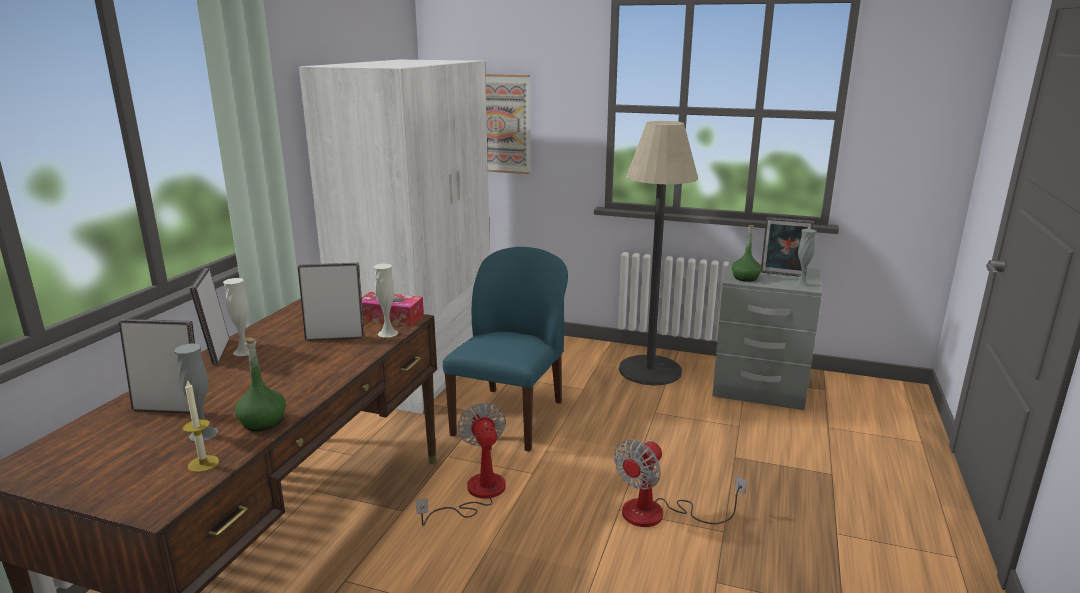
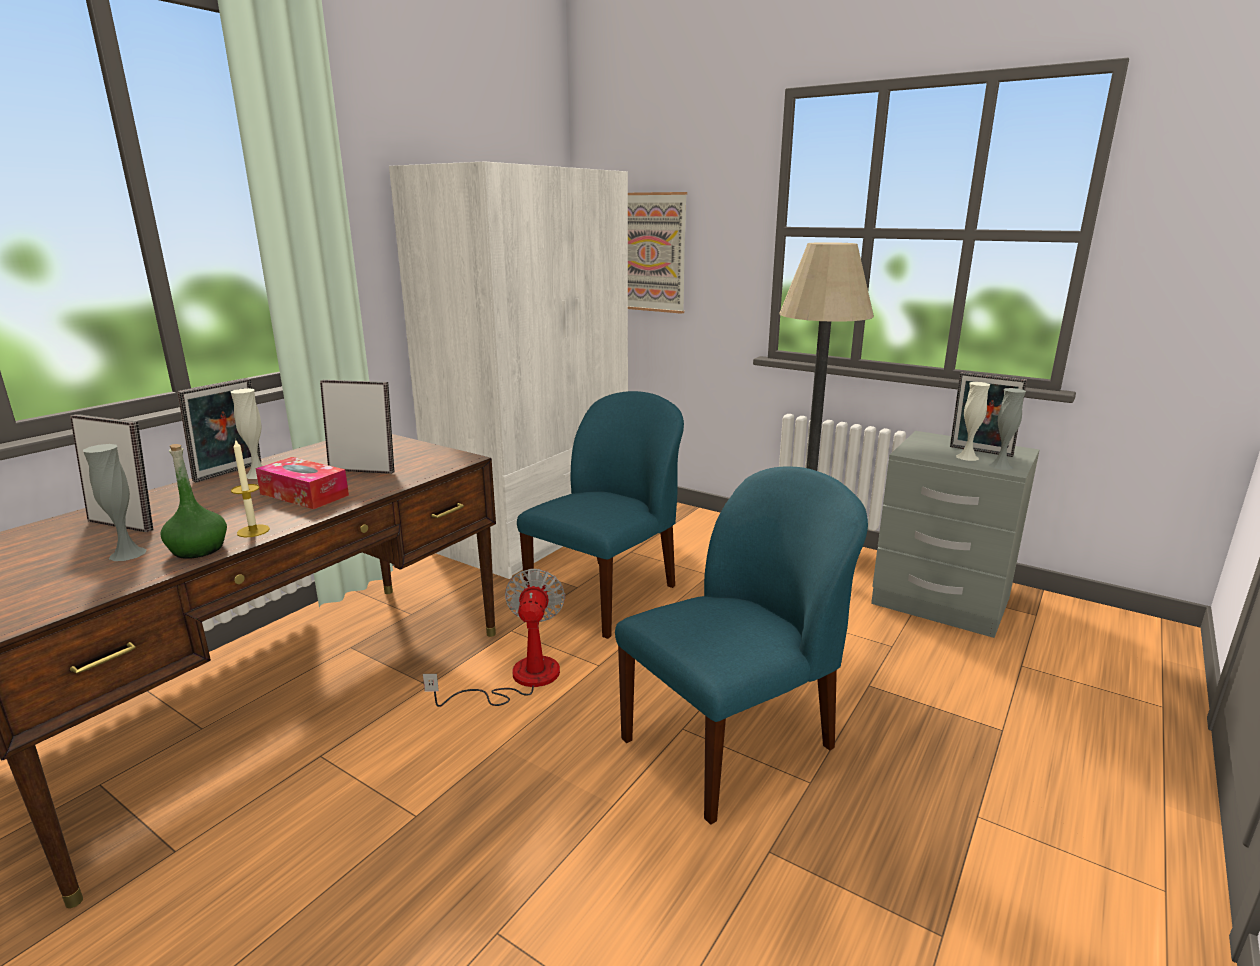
camera: 15 degrees right, 0 degrees up
candle [182,380,219,472] -> candle moved to [231,438,270,537]
picture frame [190,268,230,365] -> picture frame turned 150 degrees counterclockwise [177,378,261,482]
tissue box [362,292,424,327] -> tissue box moved to [255,457,349,509]
white vase [374,264,399,338] -> white vase moved to [956,382,990,461]
fan [614,439,747,527] -> blue chair [615,466,868,825]
green bottle [732,225,762,282] -> none

